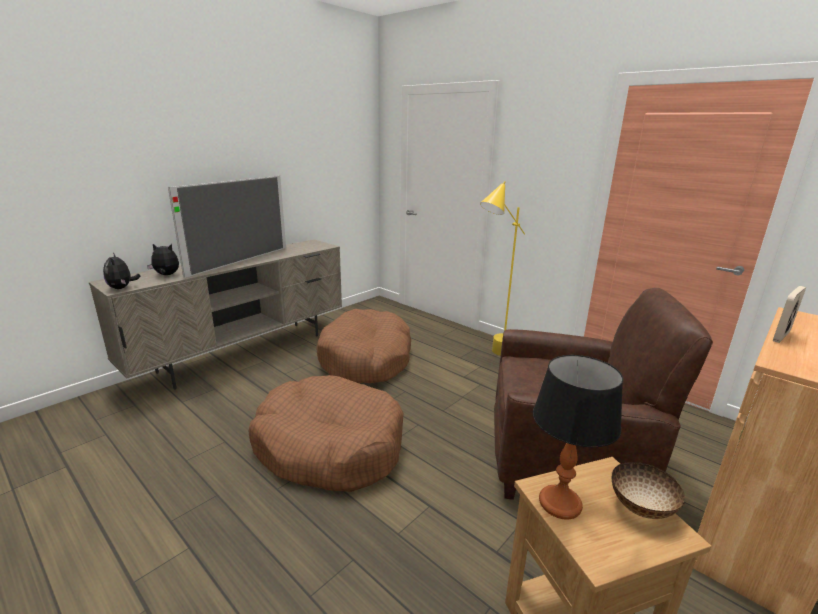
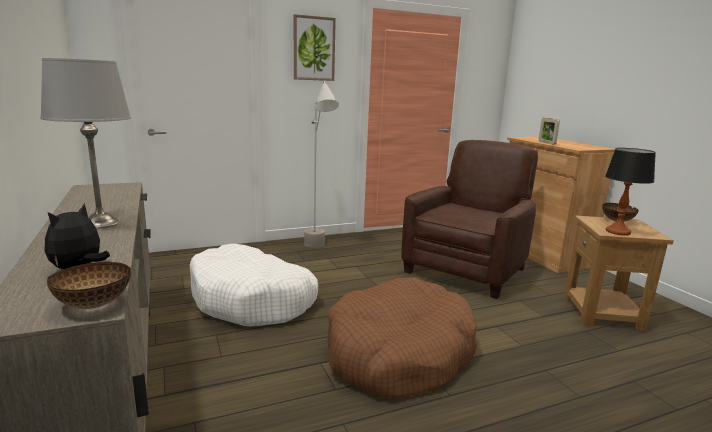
camera: 65 degrees left, 5 degrees down
plush toy [103,253,140,289] -> bowl [47,262,131,309]
television [168,175,286,278] -> grey table lamp [40,58,131,228]
brown dog bed [316,309,411,383] -> white dog bed [190,244,318,326]
yellow floor lamp [480,181,525,356] -> grey floor lamp [304,81,339,248]
none -> picture [294,14,336,81]

